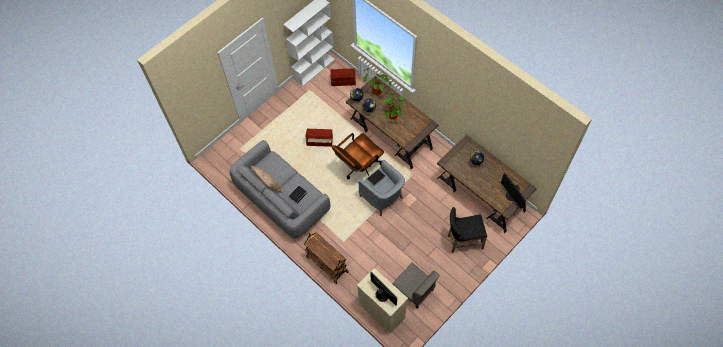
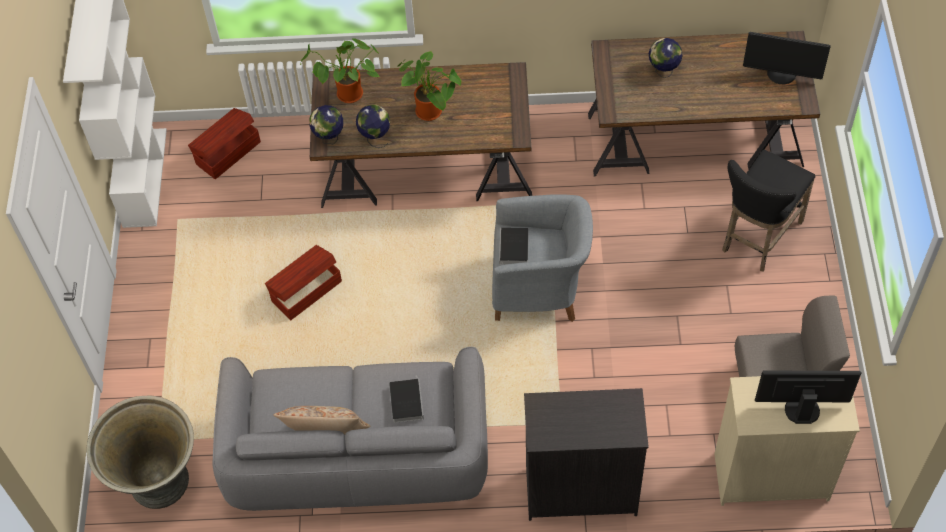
camera: 45 degrees left, 5 degrees down
brown cart [304,232,349,284] -> black dresser [524,388,649,521]
brown office chair [331,133,384,179] -> none
none -> grey planter [86,395,194,509]

